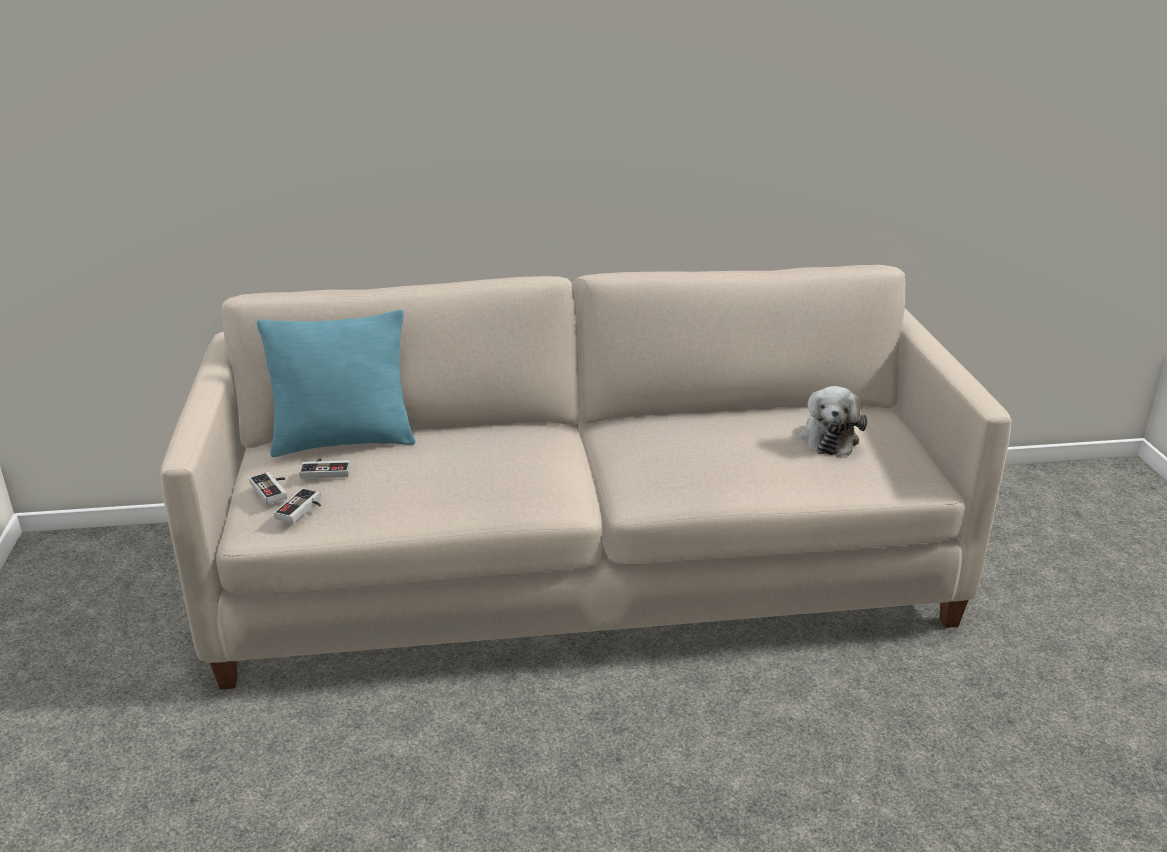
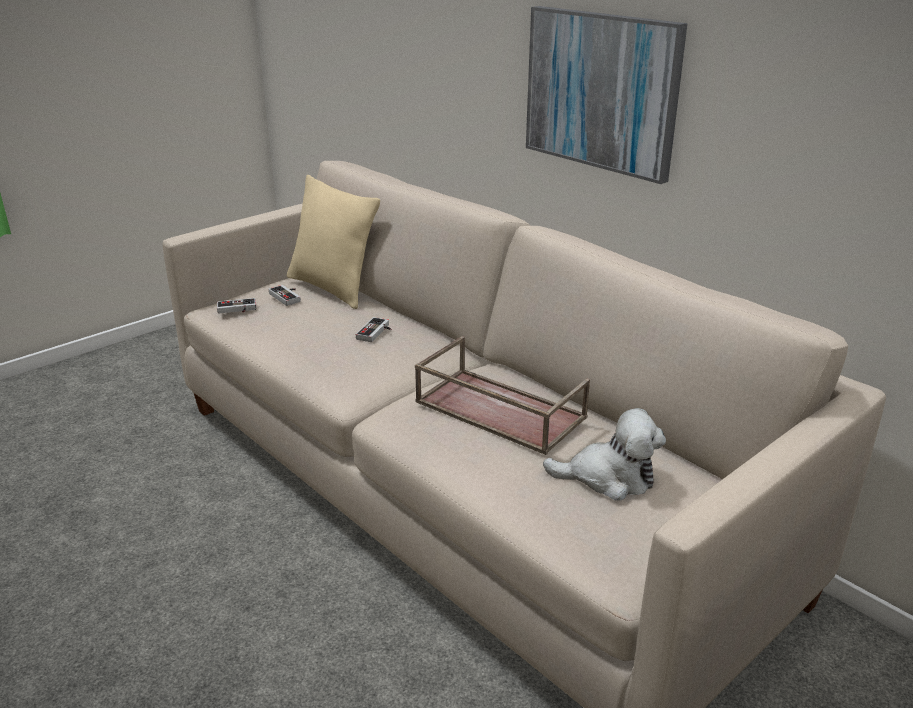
camera: 55 degrees right, 0 degrees up
game controller [249,472,287,505] -> game controller moved to [356,317,391,342]
turquoise pillow [257,309,415,457] -> beige pillow [287,175,380,309]
plush toy [798,386,867,456] -> plush toy turned 150 degrees counterclockwise [543,408,666,500]
none -> brown tray [415,336,590,455]
none -> picture [526,6,688,184]

